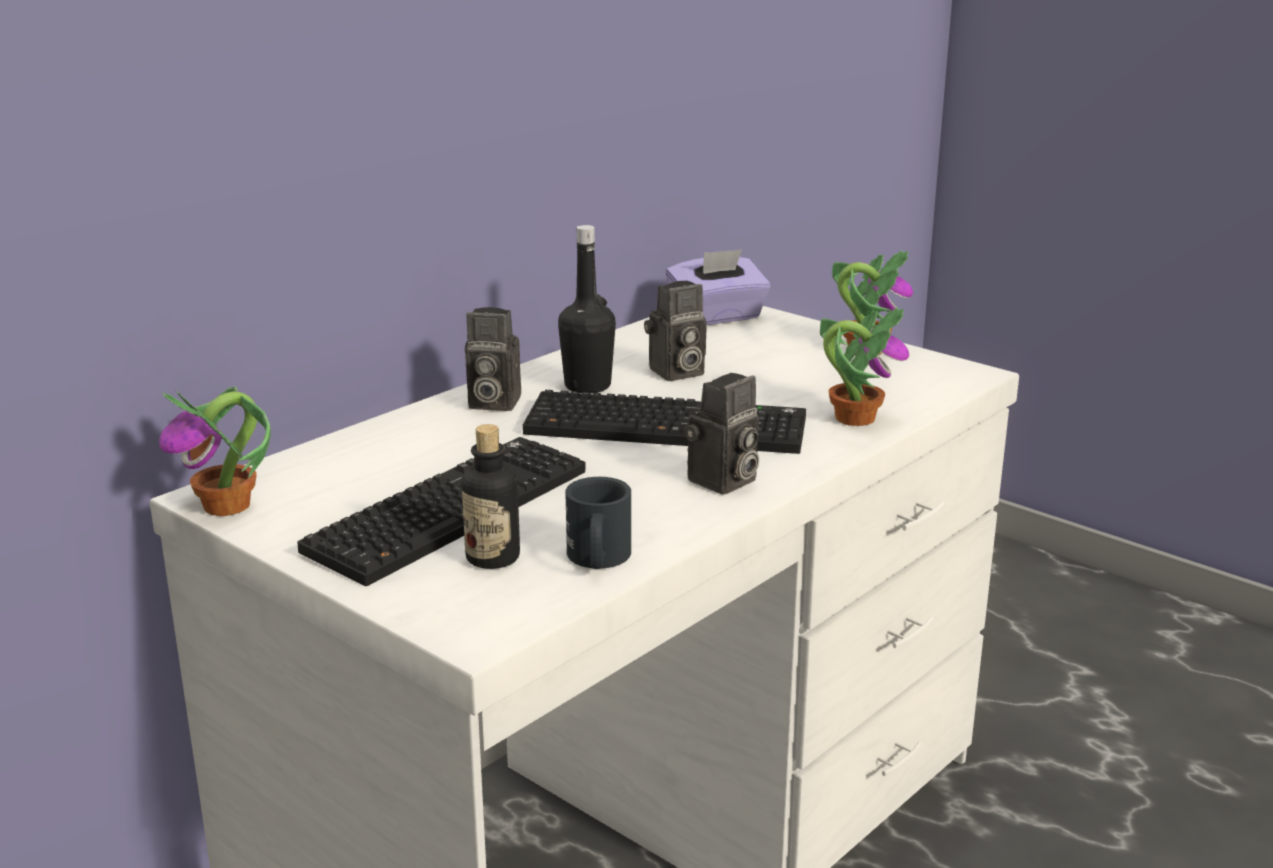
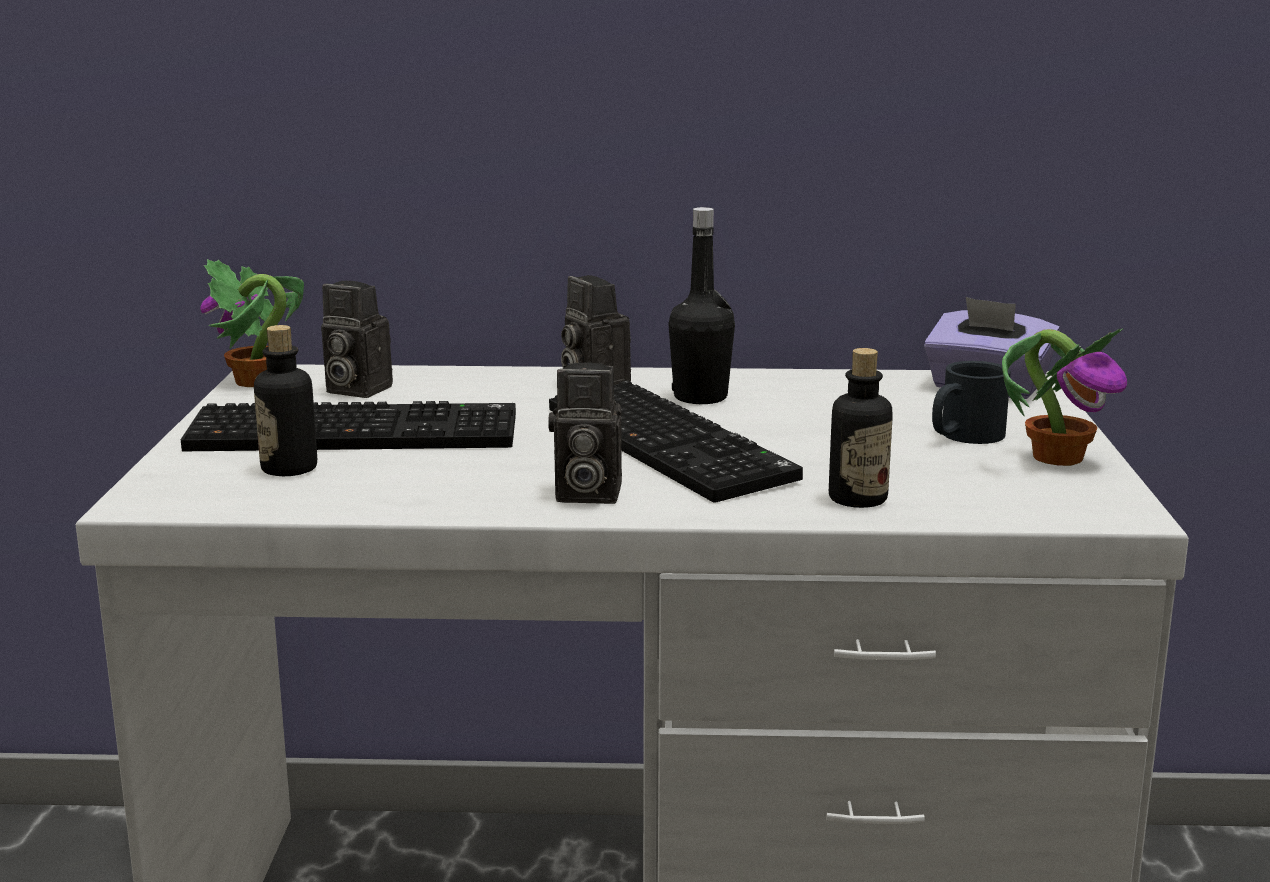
camera: 50 degrees right, 5 degrees down
black mug [565,477,631,569] -> black mug moved to [932,361,1011,444]
camera [644,281,707,381] -> camera moved to [321,281,393,398]
potted plant [820,307,909,426] -> bottle [829,348,893,508]

